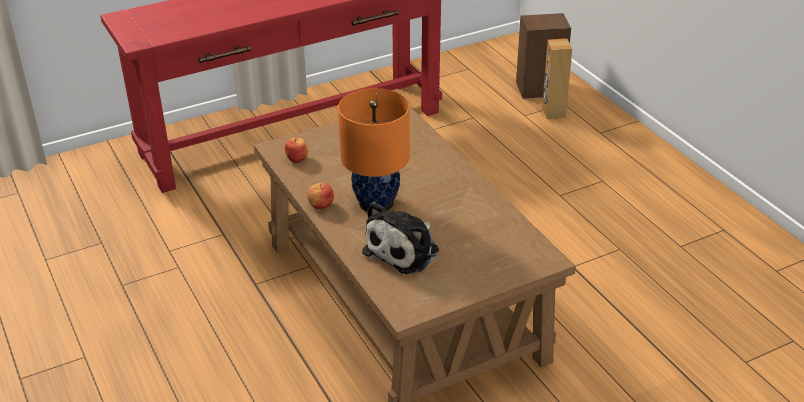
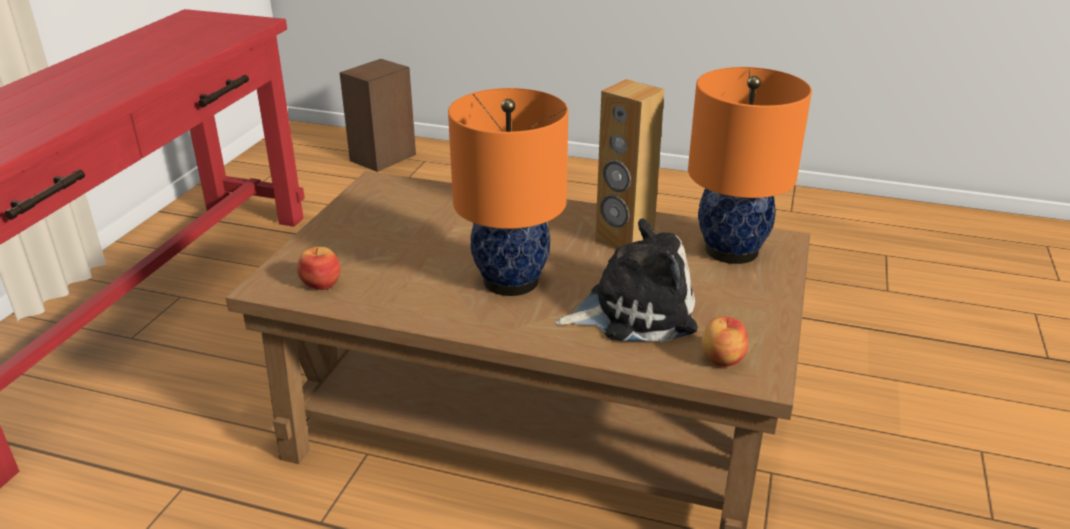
camera: 45 degrees left, 5 degrees down
apple [307,183,334,209] -> apple moved to [702,317,748,367]
plush toy [362,202,439,274] -> plush toy turned 90 degrees counterclockwise [555,218,698,343]
brown speaker [542,39,572,119] -> brown speaker moved to [595,79,664,249]
none -> orange table lamp [688,67,812,264]

